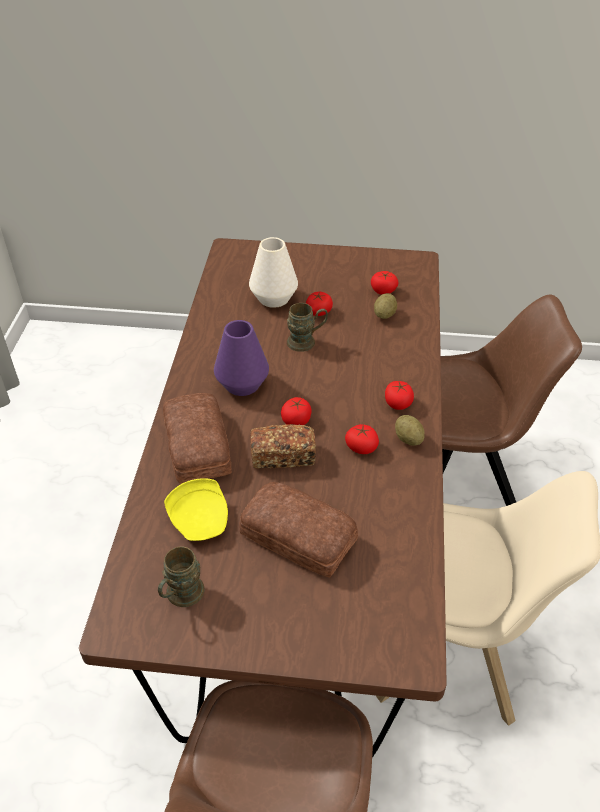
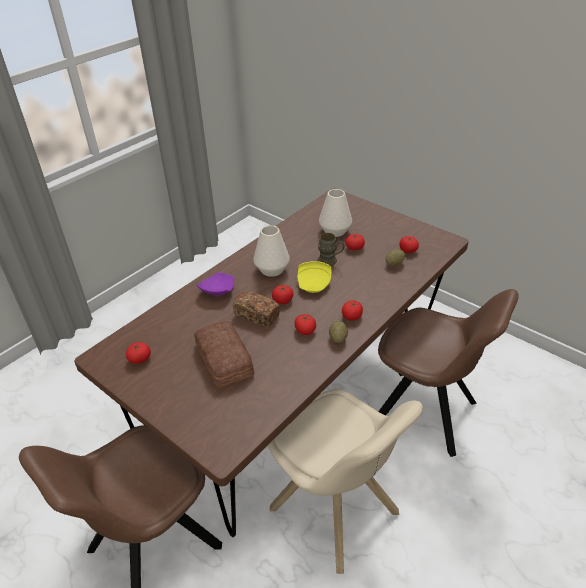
camera: 35 degrees right, 5 degrees down
brown mug [158,546,204,607] -> tomato [126,342,151,364]
bread [163,393,232,484] -> purple plate [196,272,234,296]
yellow plate [164,478,228,541] -> yellow plate moved to [297,261,331,293]
purple vase [214,320,269,396] -> white vase [253,225,290,277]

